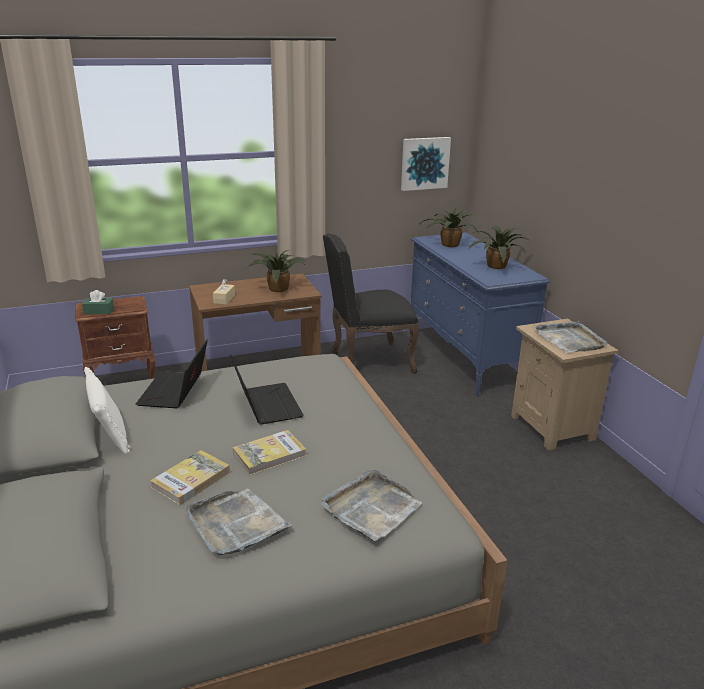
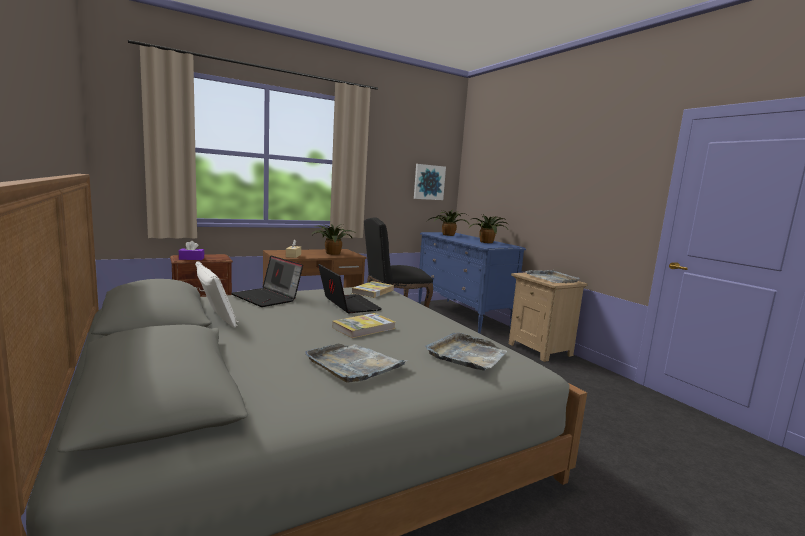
camera: 10 degrees left, 15 degrees down
green tissue box [82,290,114,314] -> purple tissue box [179,241,204,260]
laptop [136,339,208,408] -> laptop turned 45 degrees counterclockwise [231,256,303,307]
book [150,450,230,505] -> book moved to [352,281,394,298]

